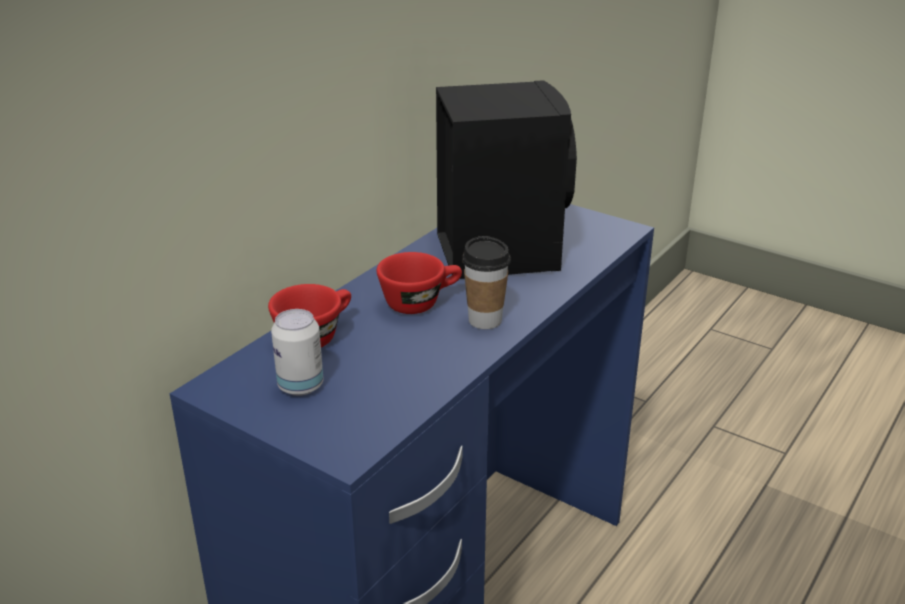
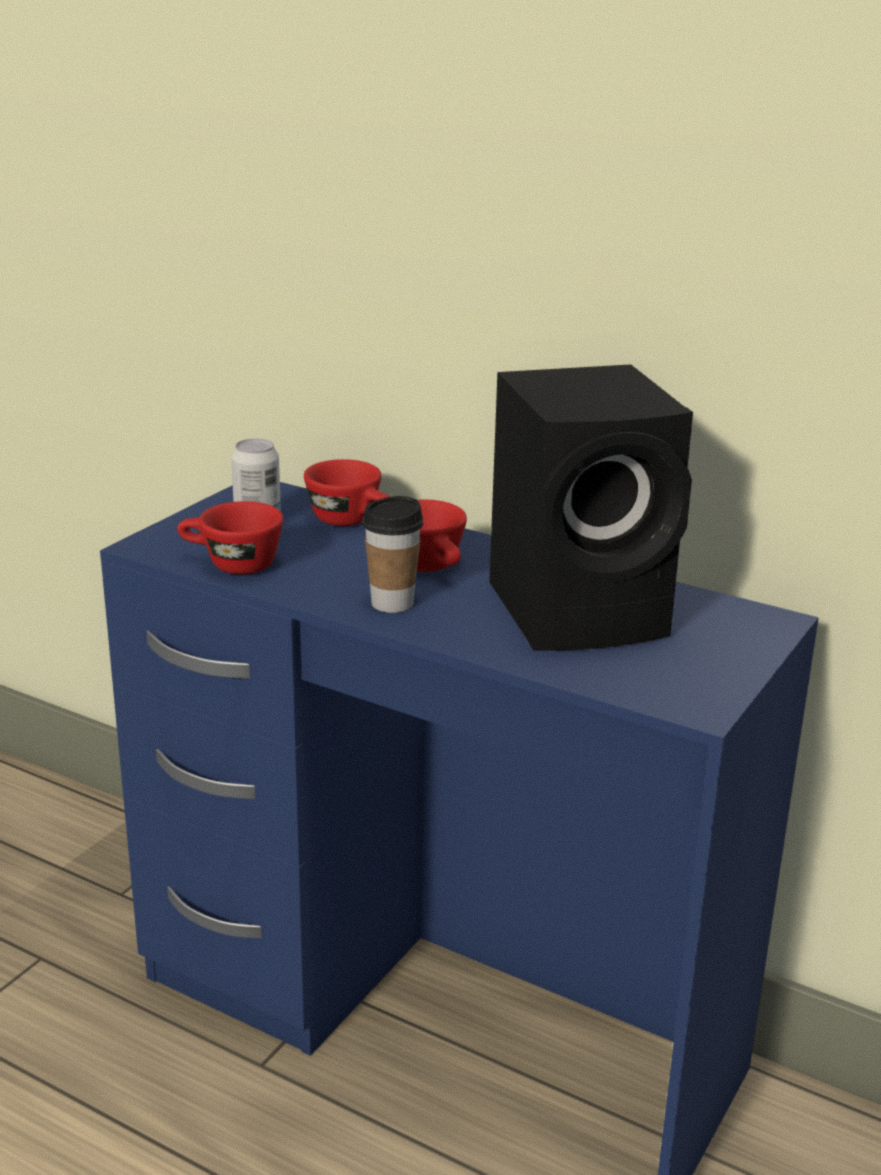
camera: 85 degrees right, 5 degrees down
none -> red cup [177,501,284,574]

